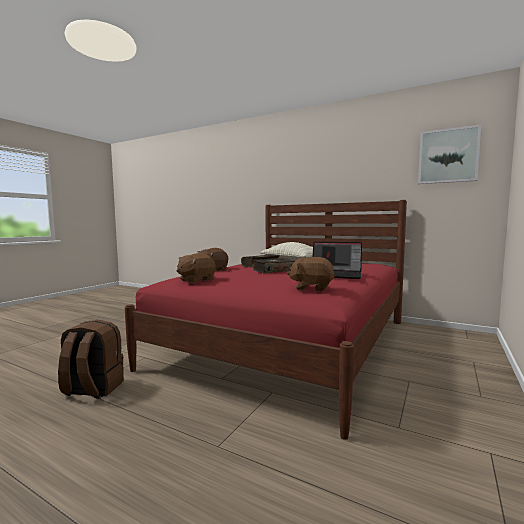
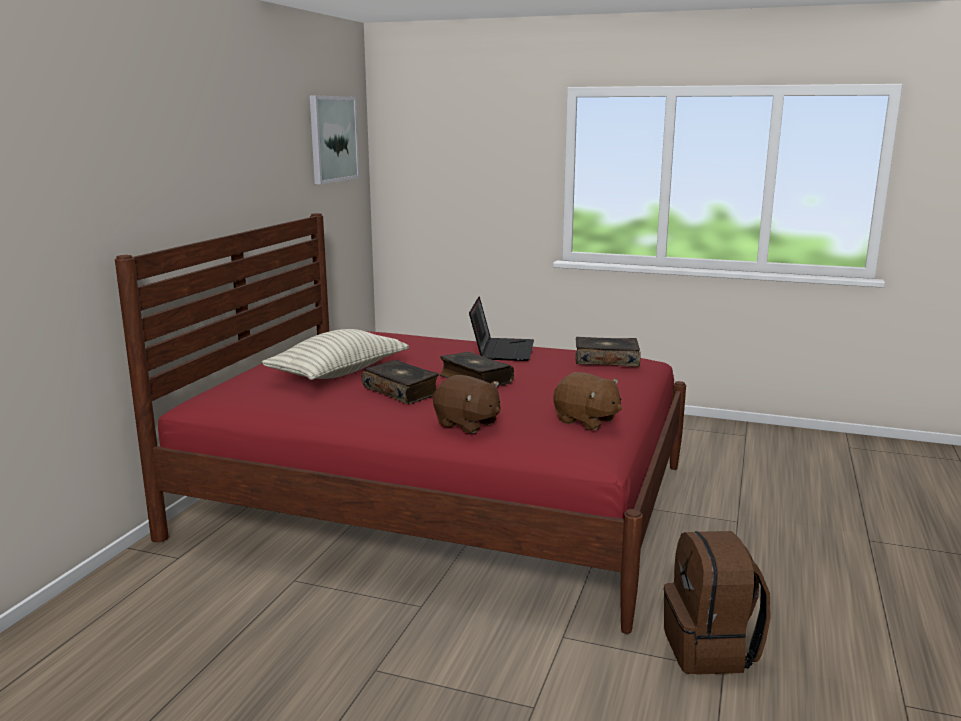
camera: 100 degrees left, 10 degrees up
brown plush toy [287,257,335,291] -> book [575,337,641,367]

